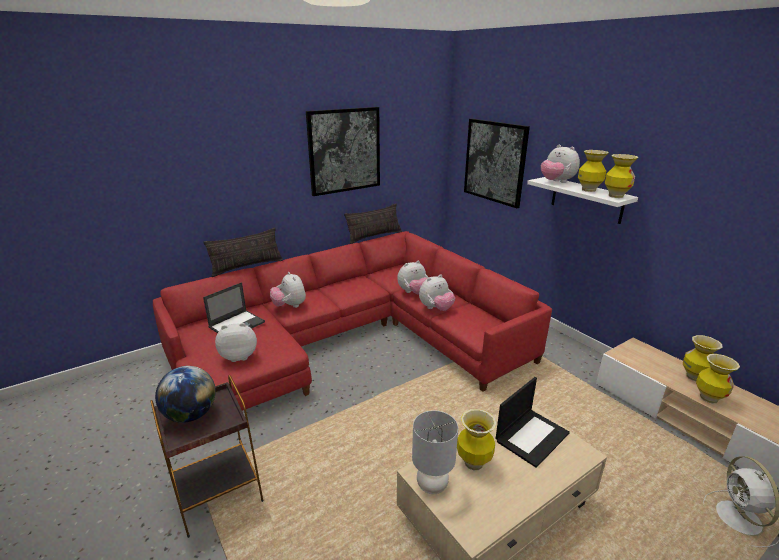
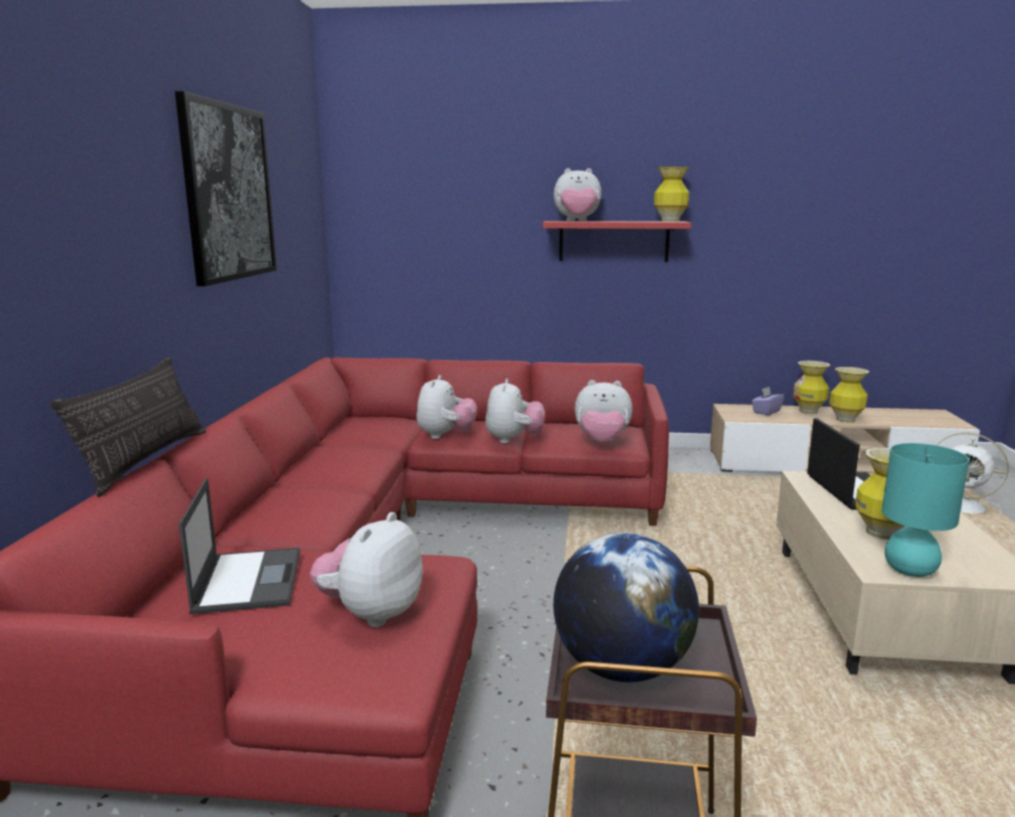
camera: 50 degrees left, 10 degrees down
plush toy [270,272,306,308] -> plush toy moved to [575,380,633,442]
pillow [344,204,402,244] -> none
grey table lamp [412,410,458,494] -> turquoise table lamp [882,443,969,577]
picture [464,119,530,208] -> none
white shelf [527,177,638,224] -> red shelf [543,221,691,262]
vase [578,150,609,192] -> none
none -> purple tissue box [751,387,784,415]

